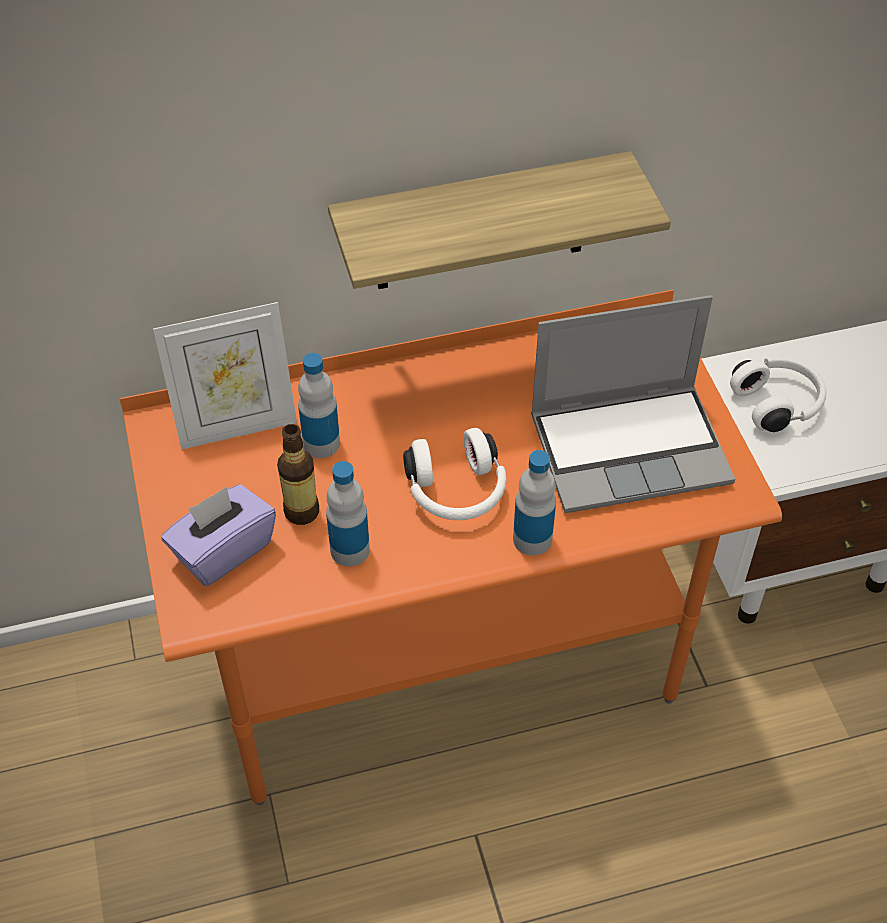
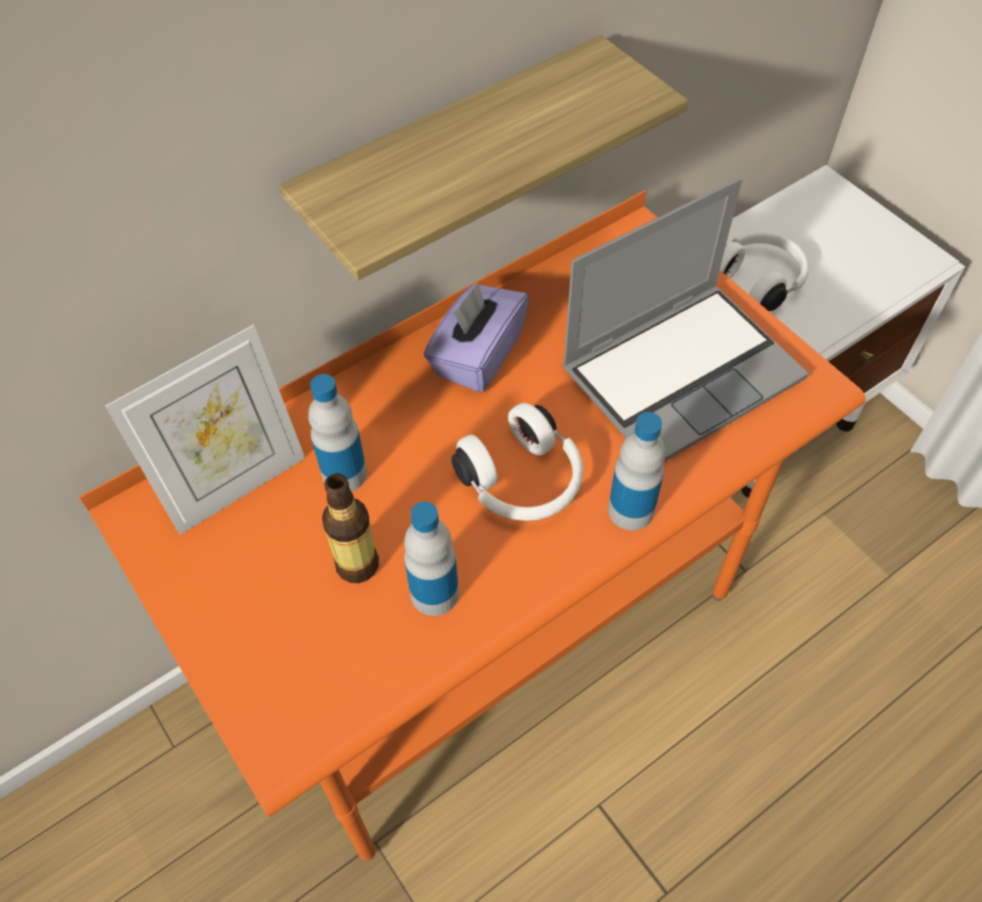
camera: 20 degrees left, 5 degrees up
purple tissue box [161,484,276,586] -> purple tissue box moved to [423,282,529,393]

